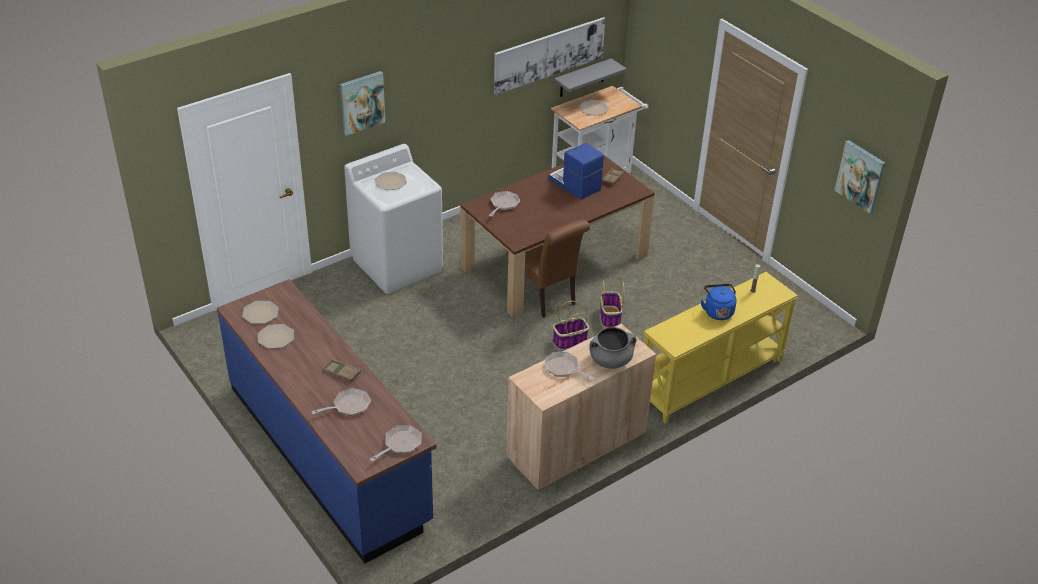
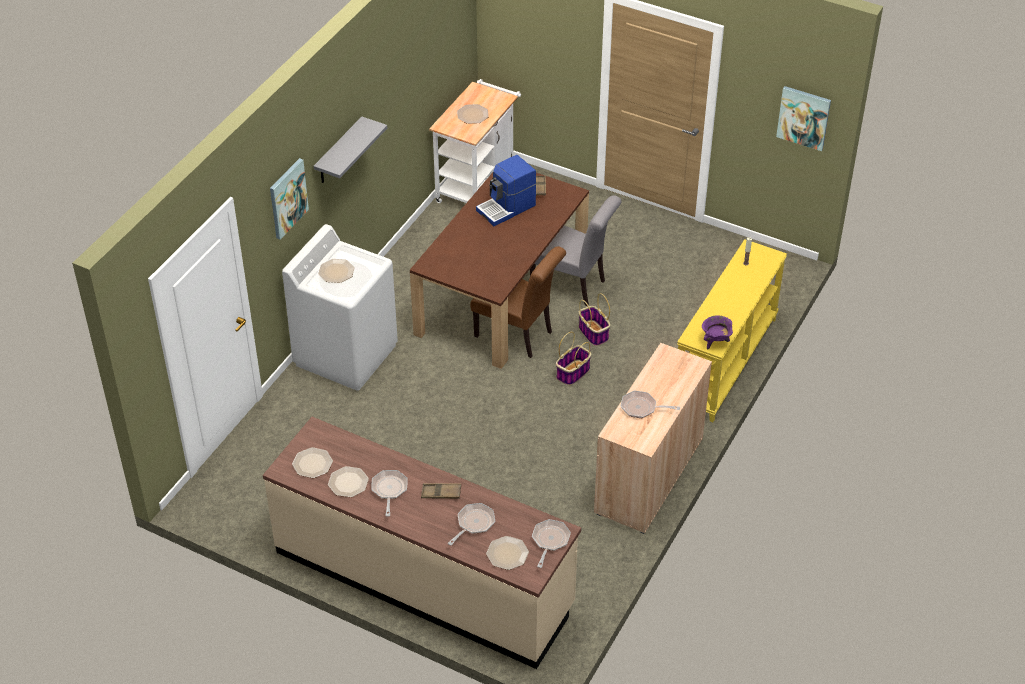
camera: 25 degrees left, 5 degrees up
blue counter [217,279,436,564] -> beige counter [263,417,581,669]
frying pan [489,191,520,217] -> frying pan moved to [371,470,407,516]
picture [494,17,606,95] -> none
coffee machine [549,143,604,200] -> coffee machine turned 60 degrees counterclockwise [476,155,536,226]
grey shelf [554,58,627,97] -> grey shelf moved to [314,117,387,183]
grey cooking pot [589,327,636,369] -> none
blue kettle [700,284,737,320] -> none
none -> plate [486,536,529,570]
none -> grey chair [530,195,622,306]
none -> purple cooking pot [702,315,733,349]

